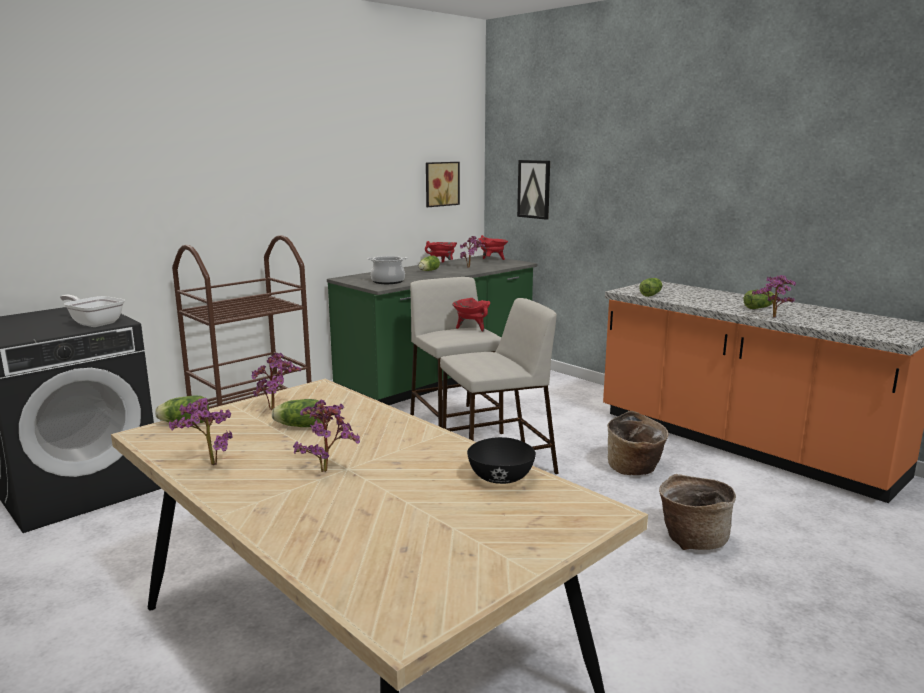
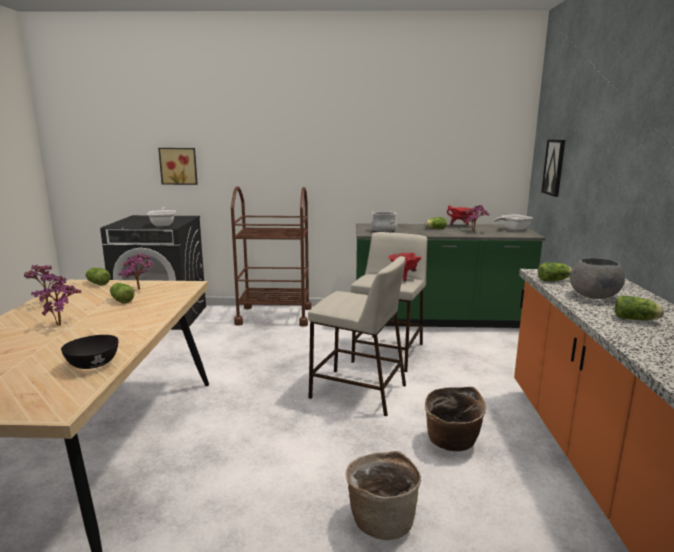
camera: 45 degrees right, 0 degrees up
picture [426,162,460,207] -> picture moved to [158,148,198,185]
red cooking pot [478,235,508,260] -> frying pan [494,214,533,230]
potted plant [752,275,796,318] -> none
none -> grey bowl [570,258,625,299]

